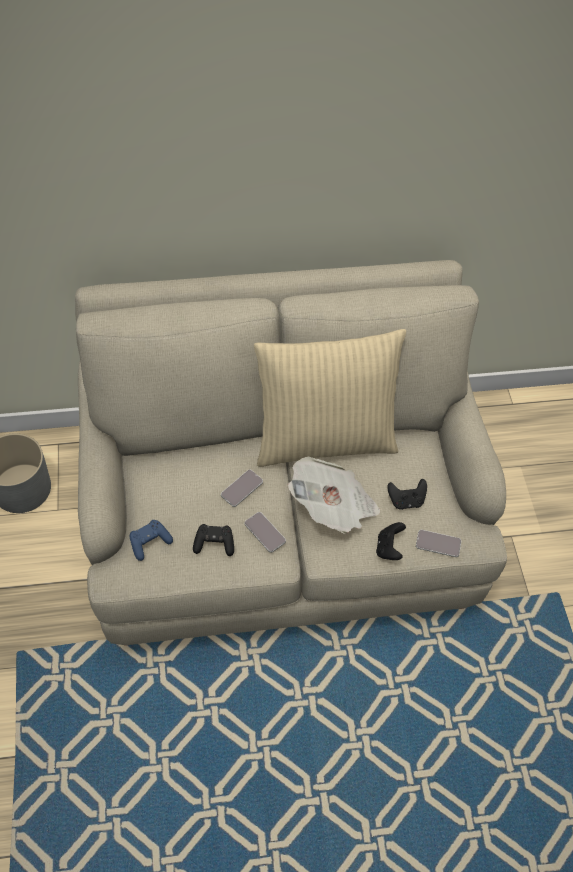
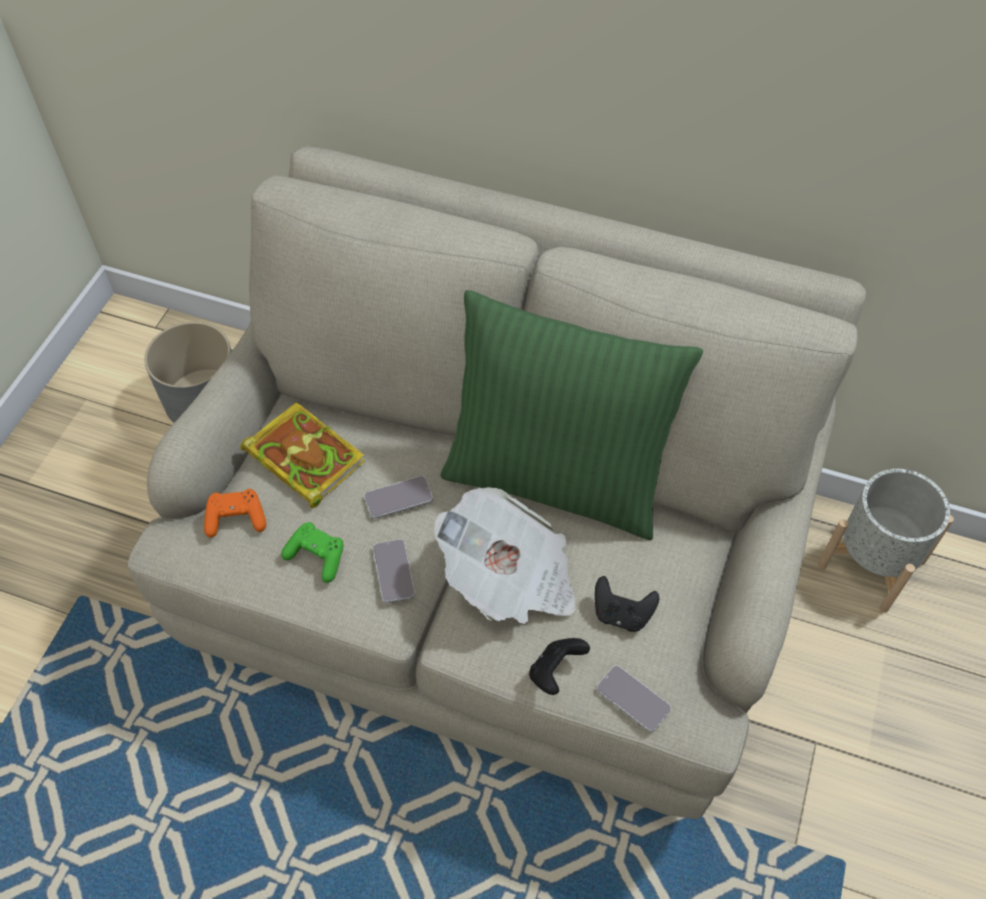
camera: 30 degrees right, 0 degrees up
blue game controller [130,520,173,561] -> orange game controller [204,489,266,538]
black game controller [193,524,234,556] -> green game controller [281,522,343,583]
beige pillow [254,329,406,467] -> green pillow [440,290,703,540]
none -> book [240,402,365,508]
none -> grey planter [818,469,954,613]

